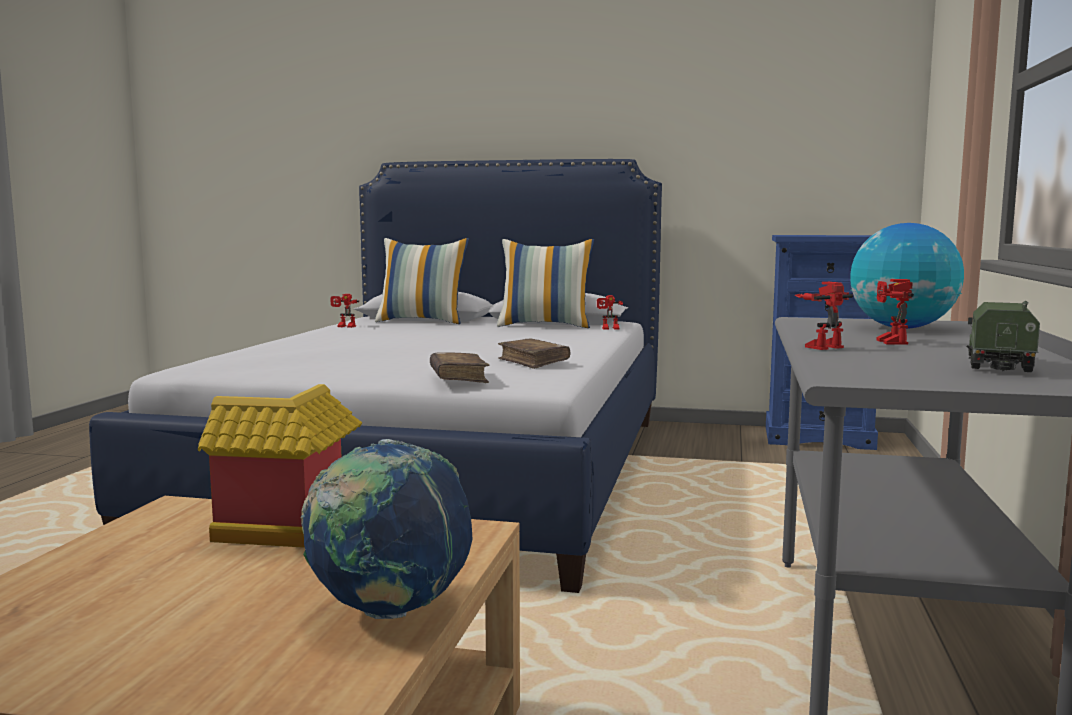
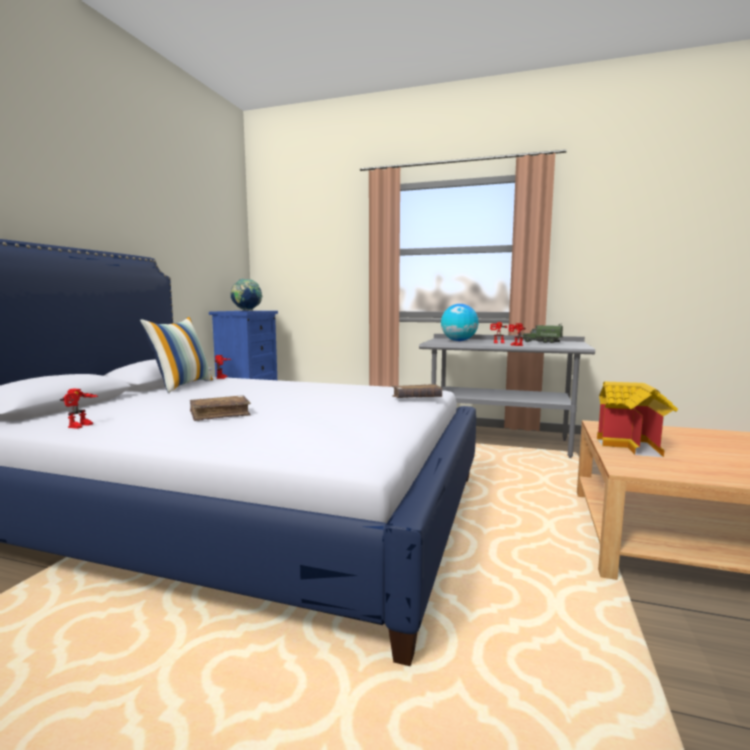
camera: 85 degrees left, 0 degrees up
globe [301,439,473,619] -> globe moved to [231,279,263,311]
pillow [375,238,469,324] -> none
brown book [498,339,571,369] -> brown book moved to [190,395,251,421]

